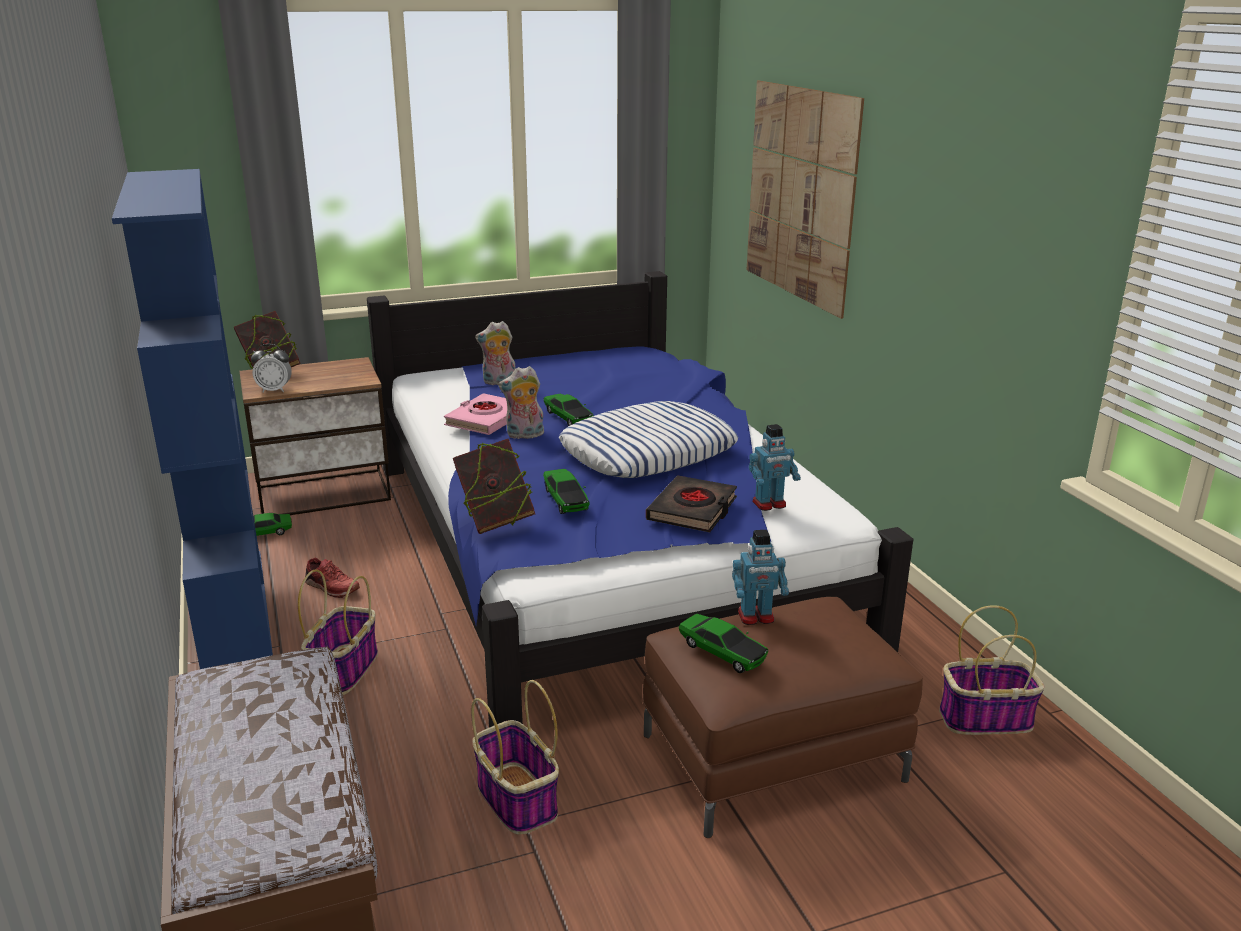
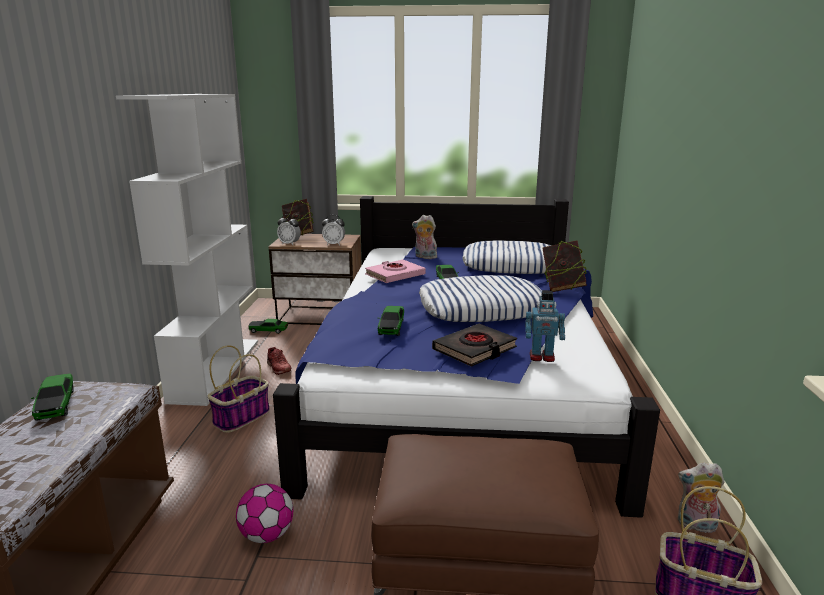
camera: 25 degrees right, 5 degrees down
blue bookcase [112,169,273,669] -> white bookcase [116,94,258,406]
book [453,439,535,534] -> book moved to [543,240,587,292]
basket [471,680,559,834] -> football [236,484,293,543]
plush toy [498,366,544,439] -> plush toy moved to [678,462,725,533]
toy car [679,614,768,673] -> toy car moved to [31,374,74,421]
toy robot [732,530,789,625] -> none
picture [747,81,864,319] -> none
none -> alarm clock [322,215,345,245]
none -> pillow [462,240,552,274]

